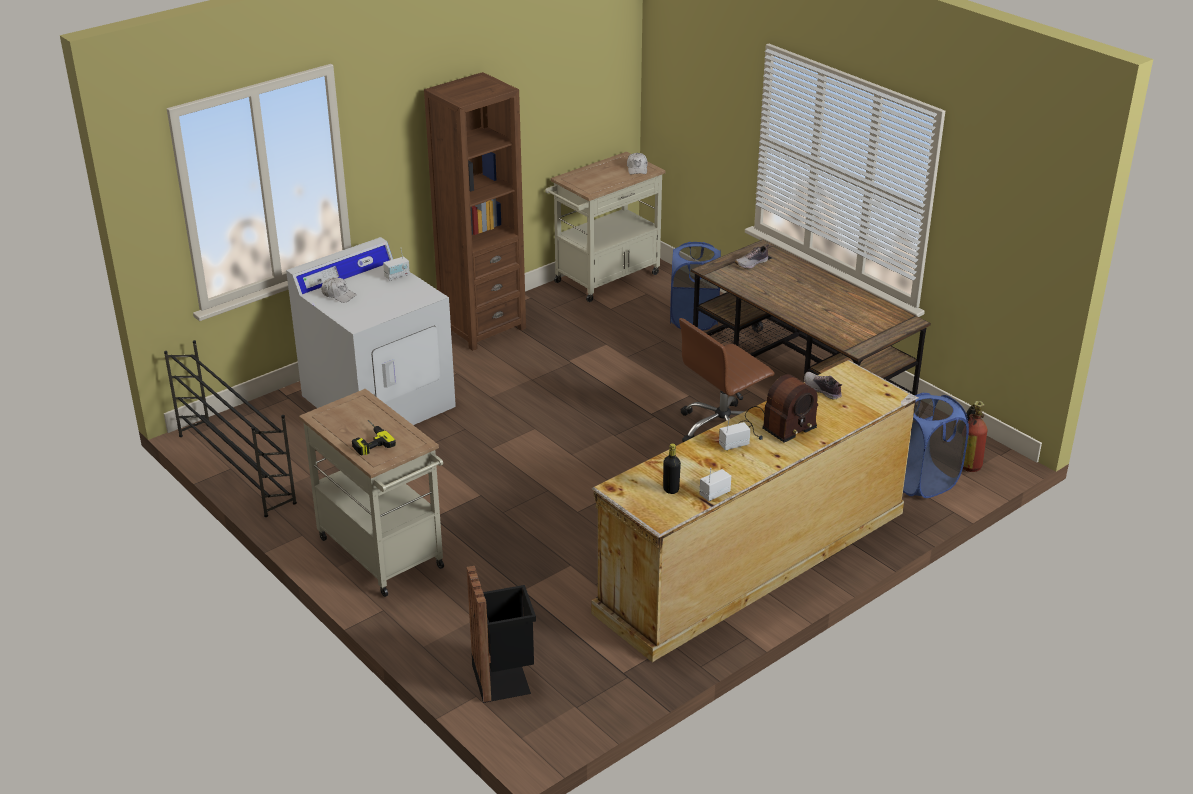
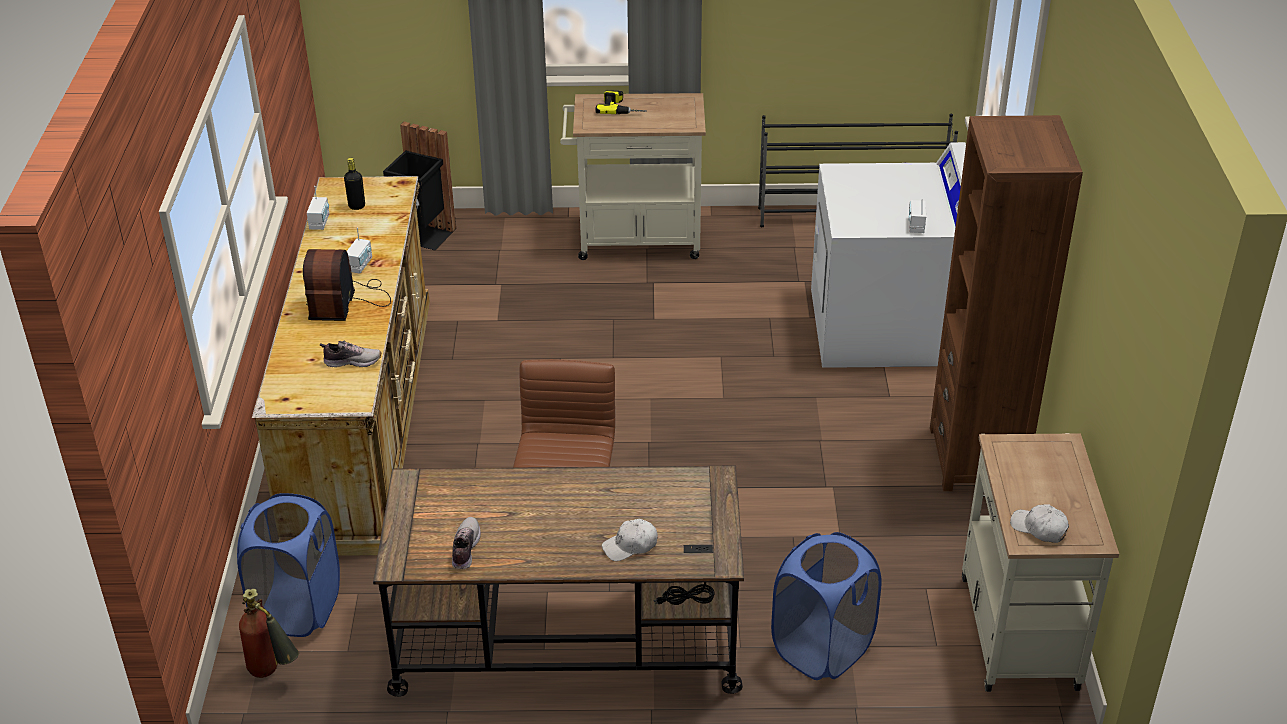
camera: 130 degrees right, 5 degrees up
white cap [321,277,357,303] -> white cap moved to [602,519,658,561]
shoe [735,245,769,269] -> shoe moved to [452,517,481,569]

